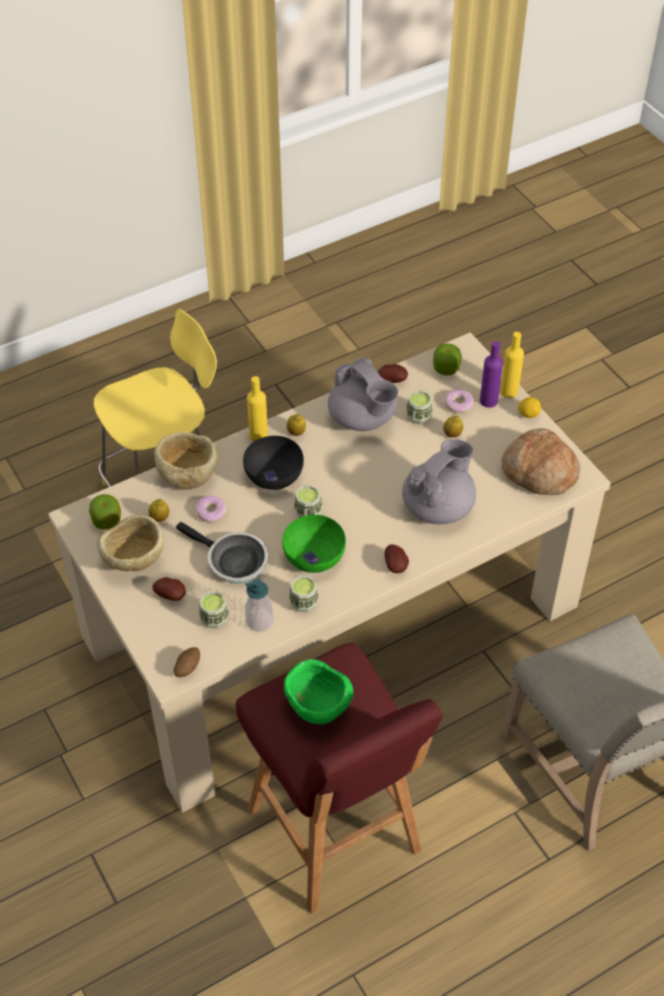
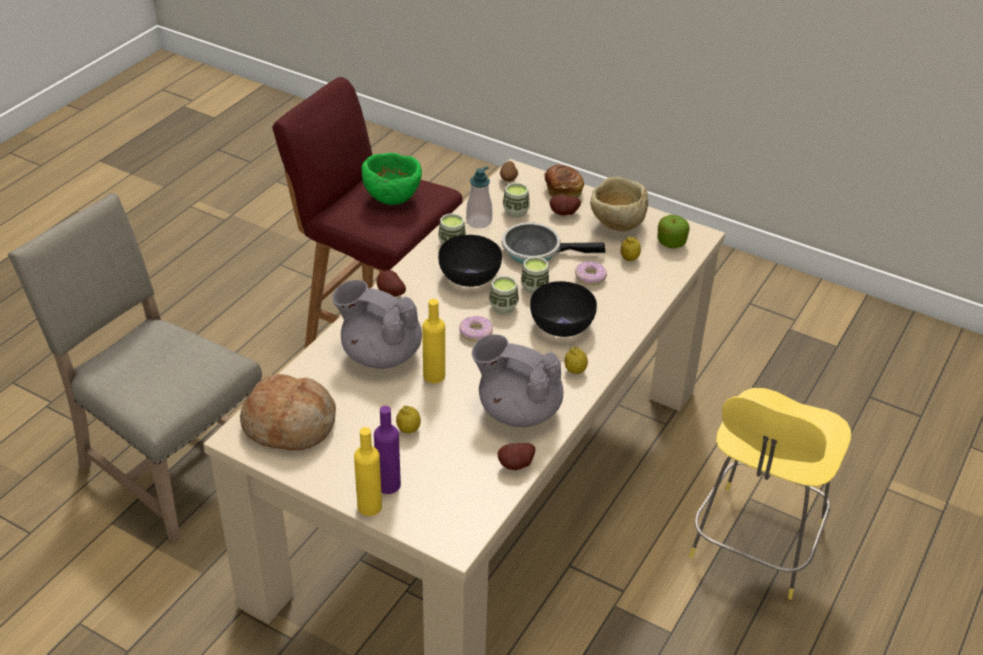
camera: 150 degrees right, 10 degrees down
beige bowl [154,432,217,490] -> none
yellow bottle [247,376,268,442] -> yellow bottle moved to [422,299,445,383]
green bowl [282,515,346,573] -> black bowl [438,235,502,287]
grey teapot [402,439,476,524] -> grey teapot turned 105 degrees clockwise [332,280,422,369]
cup [406,390,432,424] -> cup moved to [521,257,549,294]
apple [433,343,462,376] -> none
donut [444,389,474,413] -> donut moved to [459,316,493,342]
lemon [518,397,541,418] -> none
none -> bread [545,164,584,198]

